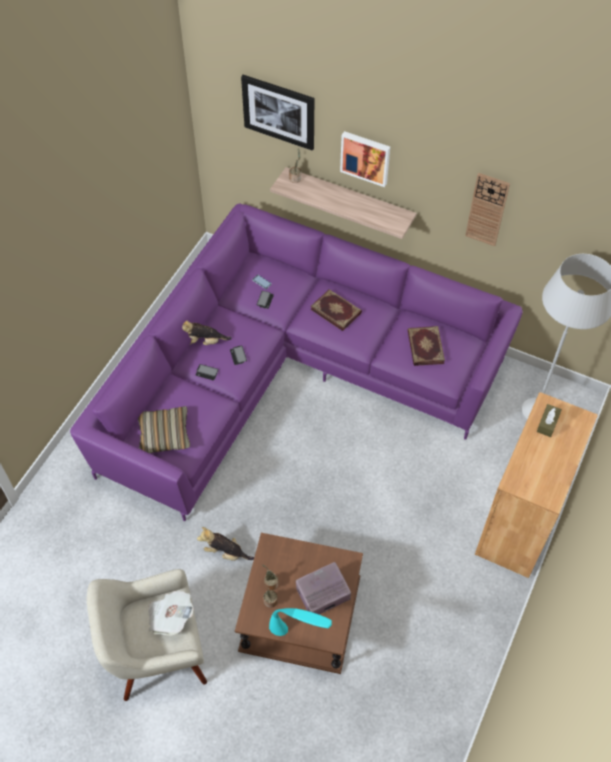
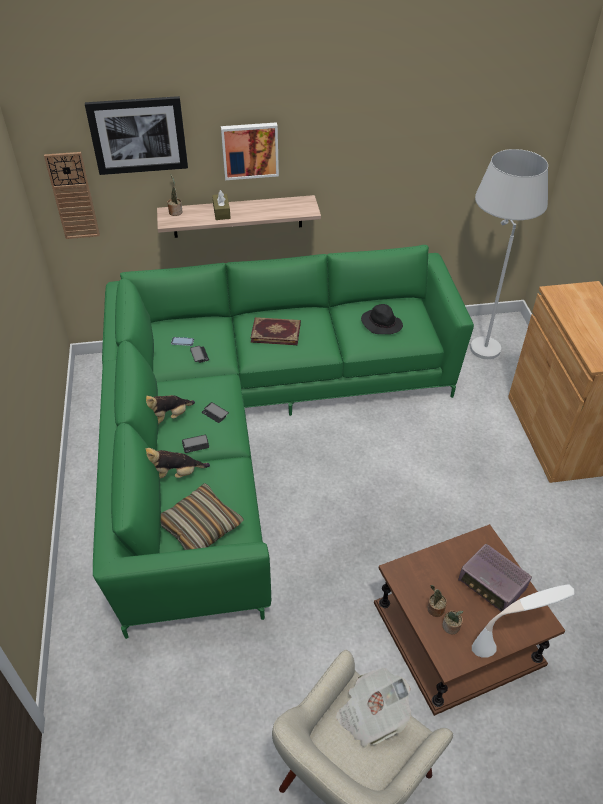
camera: 35 degrees left, 10 degrees down
purple sofa [70,204,523,521] -> green sofa [93,245,474,639]
plush toy [197,527,254,561] -> plush toy moved to [146,448,210,479]
turquoise table lamp [269,608,332,636] -> white table lamp [472,584,574,658]
radio [296,562,351,614] -> radio turned 75 degrees counterclockwise [458,544,532,612]
book [408,326,445,366] -> black hat [361,304,403,334]
wall clock [465,173,510,246] -> wall clock moved to [44,152,100,239]
brown tissue box [537,404,562,437] -> brown tissue box moved to [212,190,231,220]

